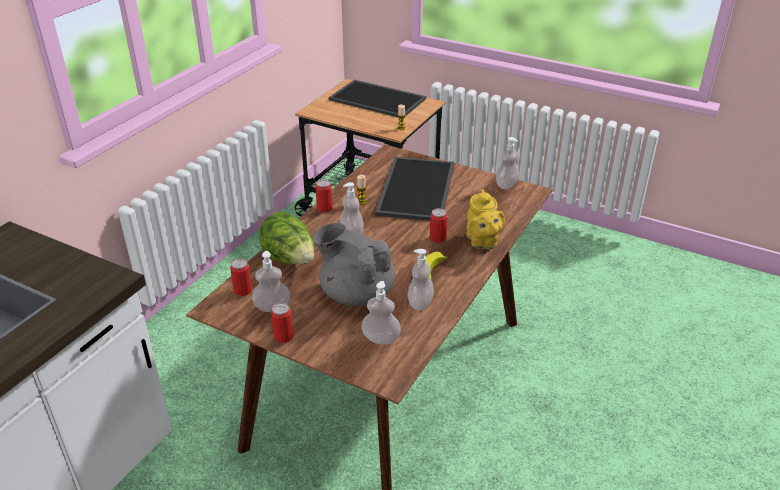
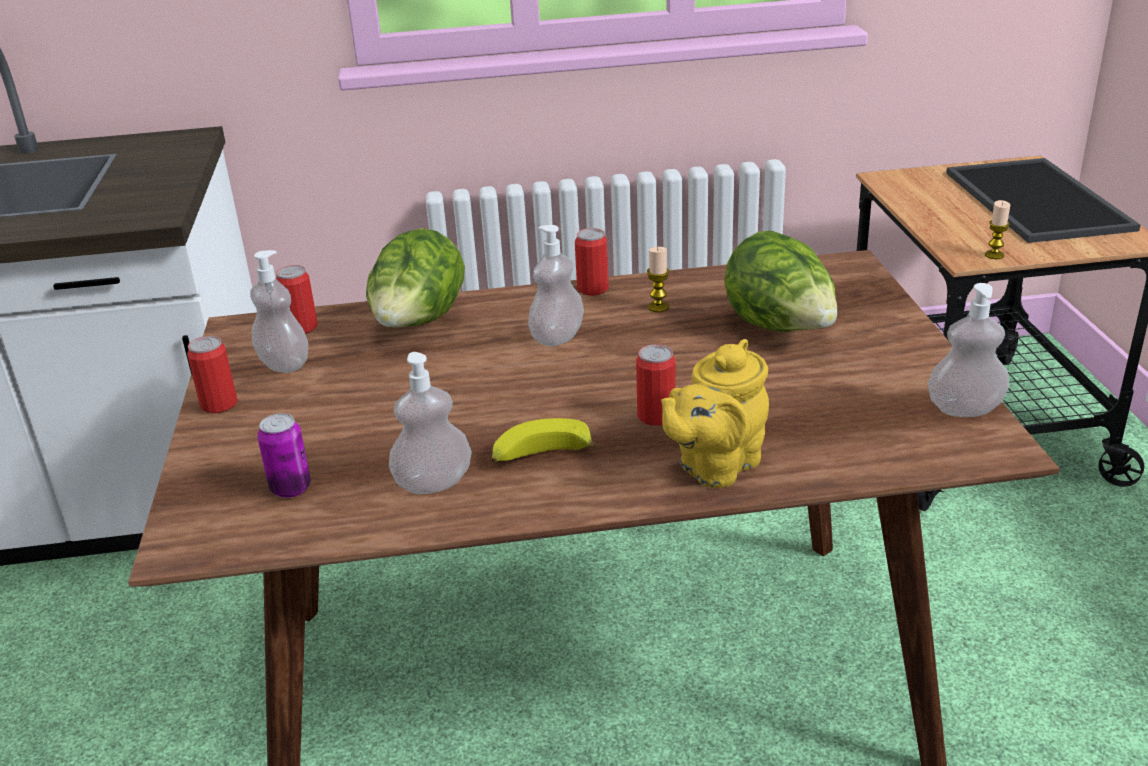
camera: 55 degrees right, 5 degrees down
grey teapot [313,223,395,306] -> none
soap dispenser [361,281,401,345] -> can [257,413,311,498]
tray [375,157,454,221] -> lettuce [724,231,838,332]

